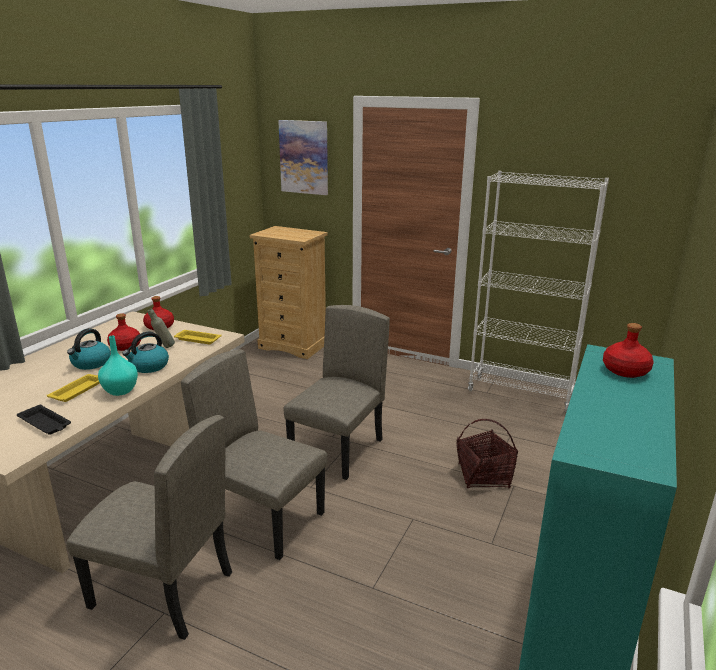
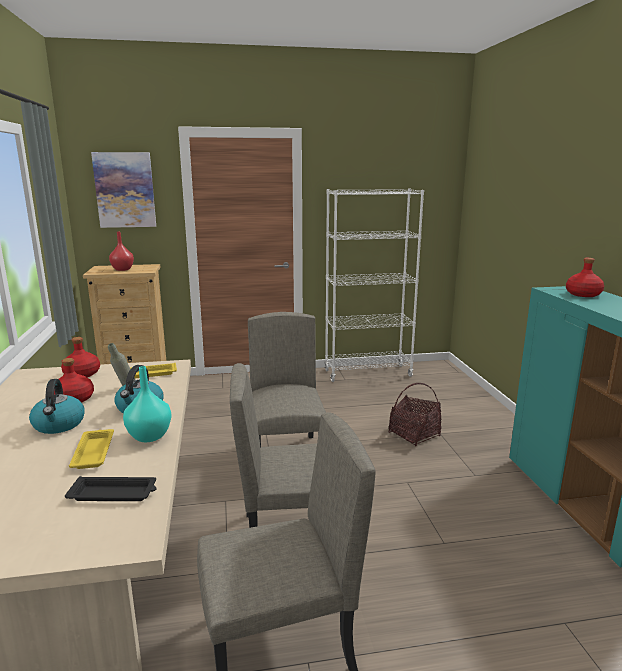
camera: 35 degrees left, 5 degrees down
none -> red vase [109,232,134,271]

